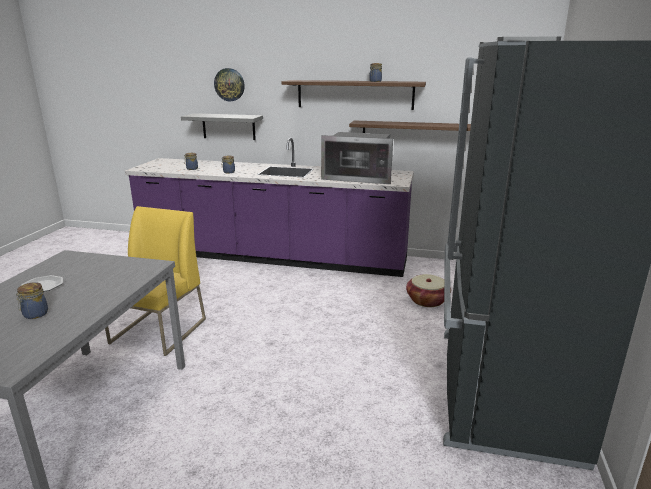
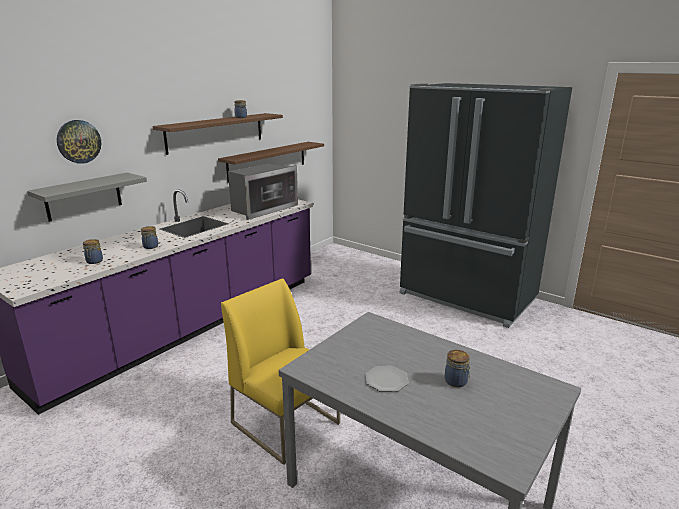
camera: 65 degrees left, 0 degrees up
basket [406,274,451,307] -> none

